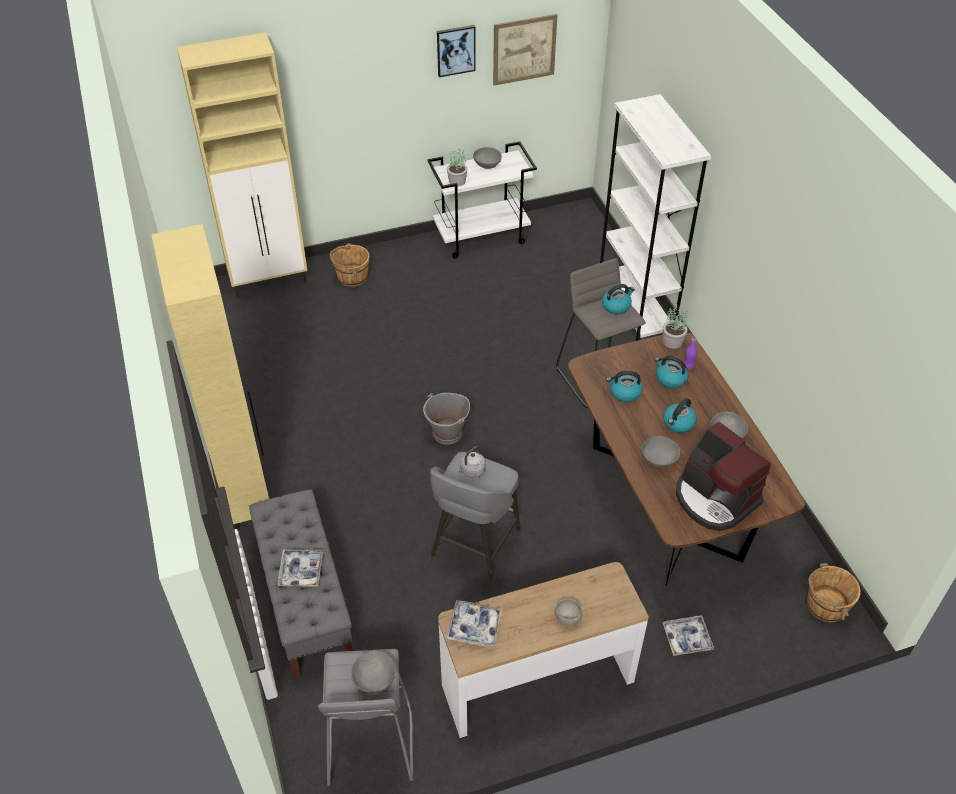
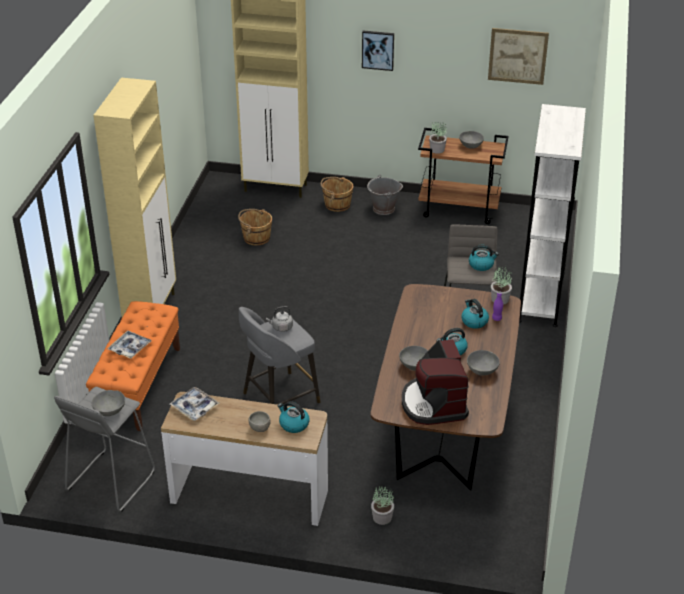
camera: 30 degrees right, 10 degrees down
grey bench [249,489,353,678] -> orange bench [86,301,180,431]
grey bucket [423,393,470,444] -> grey bucket moved to [367,175,403,215]
white cart [427,141,537,259] -> brown cart [418,128,509,224]
picture [437,25,476,77] -> picture moved to [362,31,394,71]
kettle [606,371,643,402] -> kettle moved to [278,401,310,433]
tray [663,615,714,656] -> potted plant [371,486,394,525]
brown bucket [807,563,861,622] -> brown bucket moved to [238,209,272,246]

